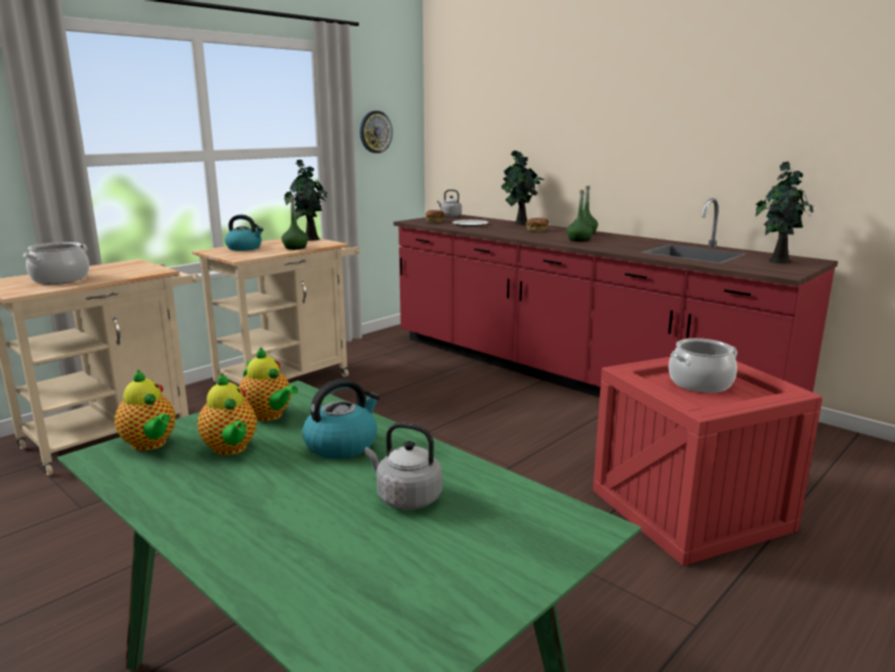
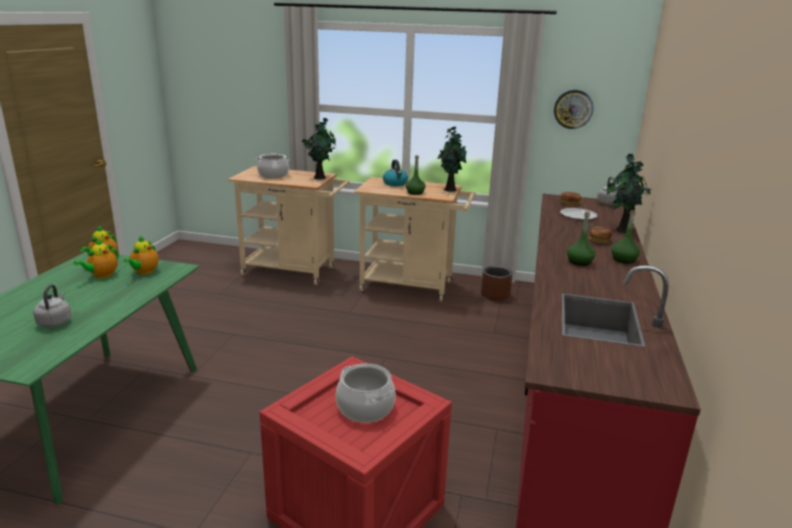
camera: 60 degrees right, 5 degrees up
kettle [302,379,380,459] -> none
potted plant [756,161,814,264] -> potted plant moved to [302,118,336,179]
none -> brown planter [481,266,513,301]

